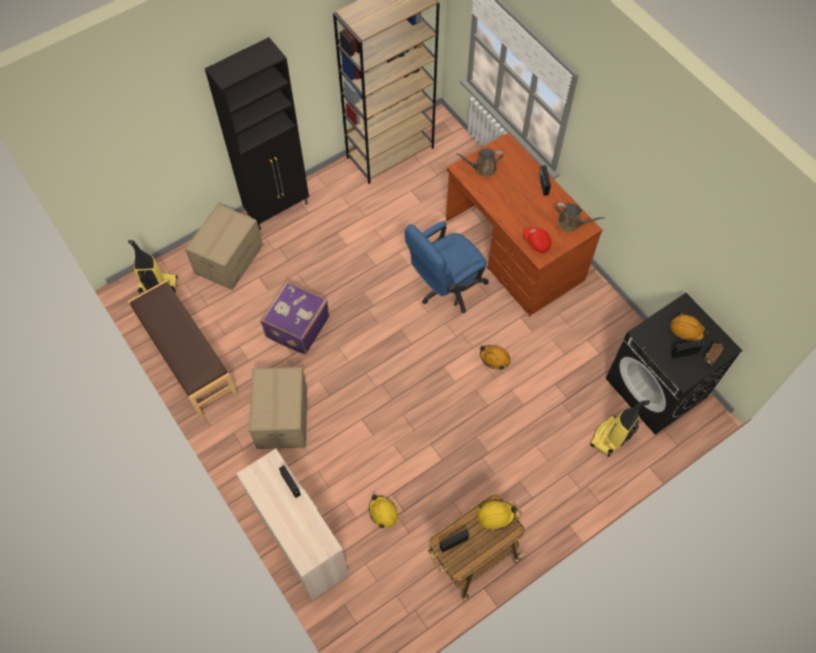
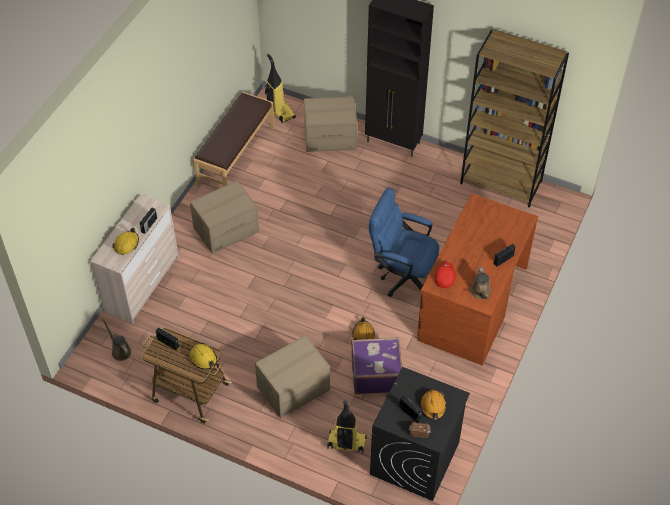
camera: 60 degrees right, 10 degrees down
purple suitcase [260,281,330,355] -> purple suitcase moved to [351,337,402,394]
yellow hard hat [369,494,398,528] -> yellow hard hat moved to [112,228,139,255]
brown watering can [456,148,504,177] -> brown watering can moved to [103,319,131,361]
none -> cardboard box [255,335,330,418]

